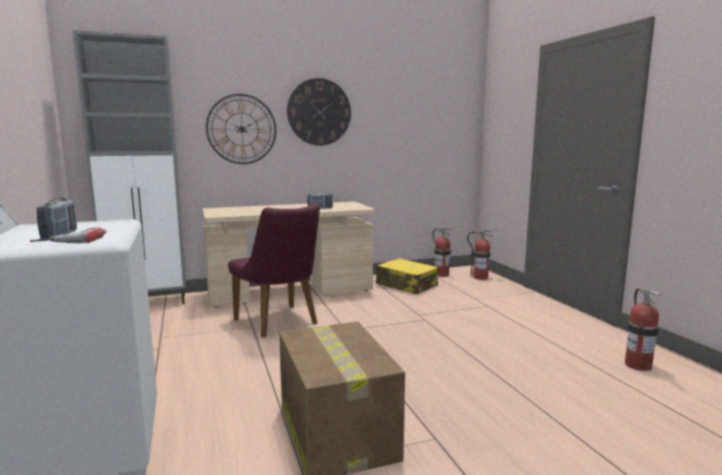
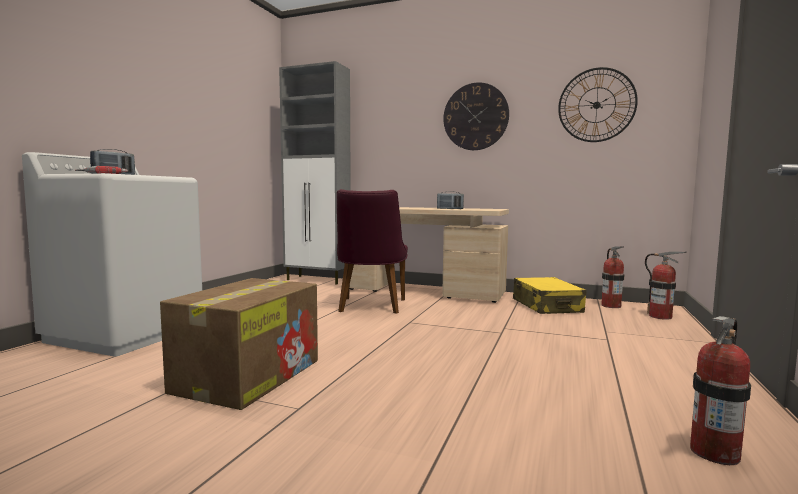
camera: 40 degrees right, 5 degrees down
wall clock [206,94,276,164] -> wall clock moved to [558,67,638,142]

